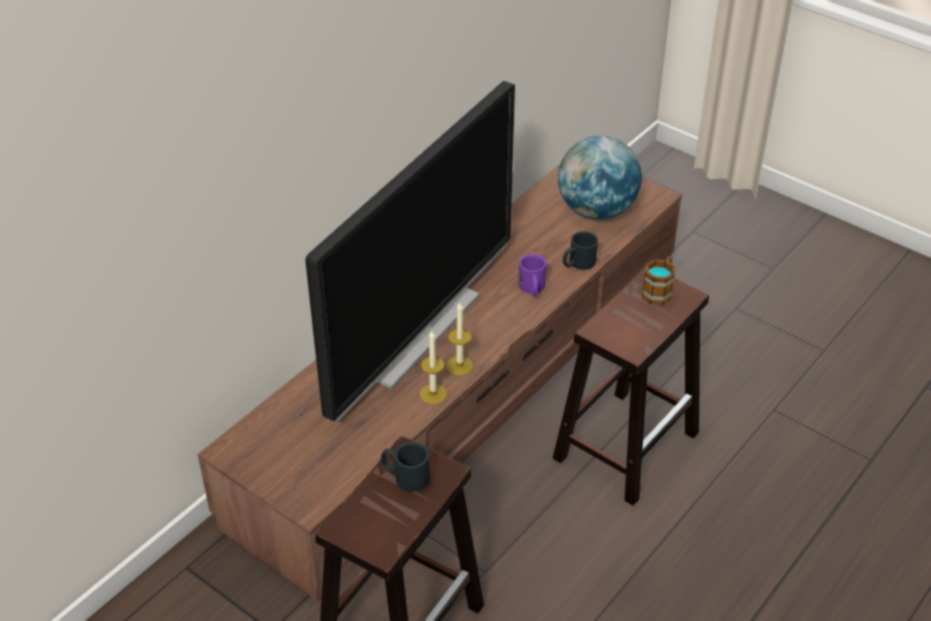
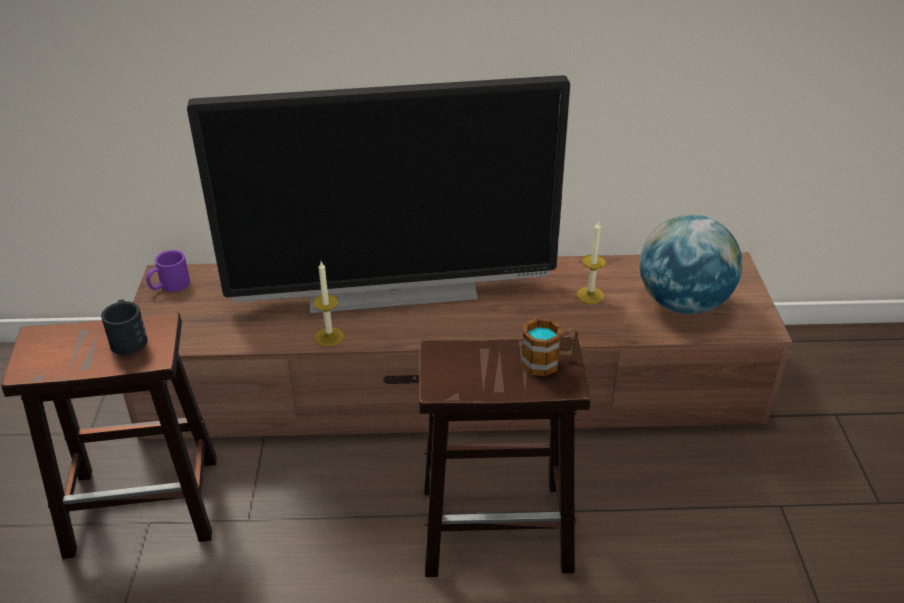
camera: 50 degrees right, 5 degrees down
candle [446,301,473,376] -> candle moved to [577,220,606,304]
purple mug [518,254,546,296] -> purple mug moved to [146,250,190,292]
black mug [563,231,598,270] -> none

